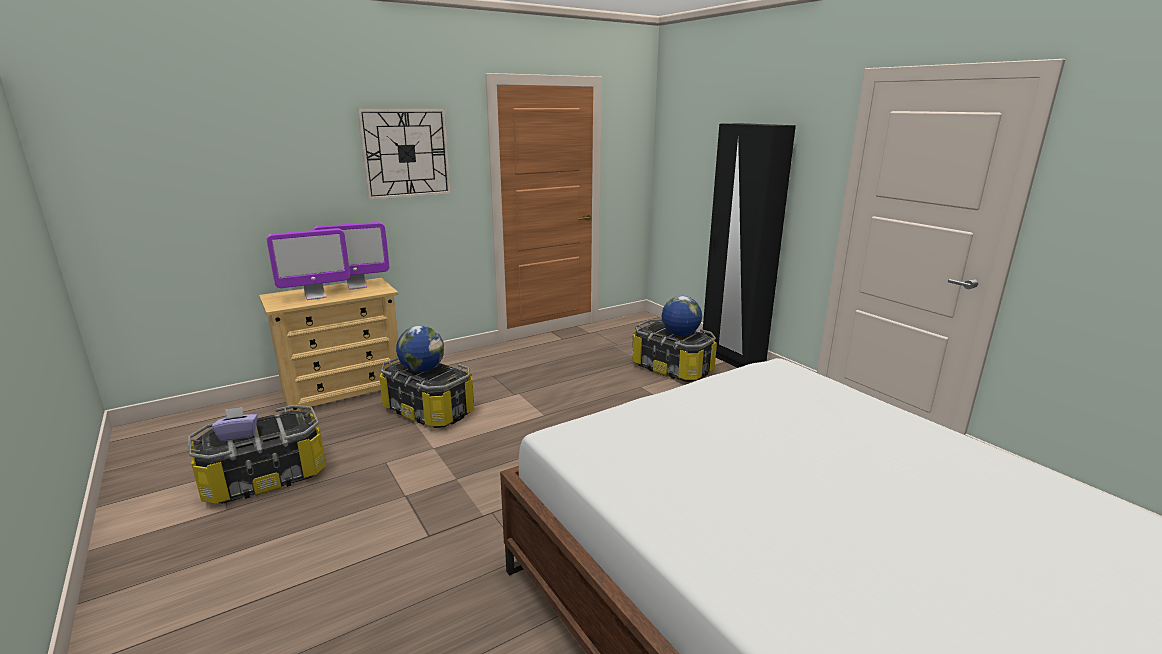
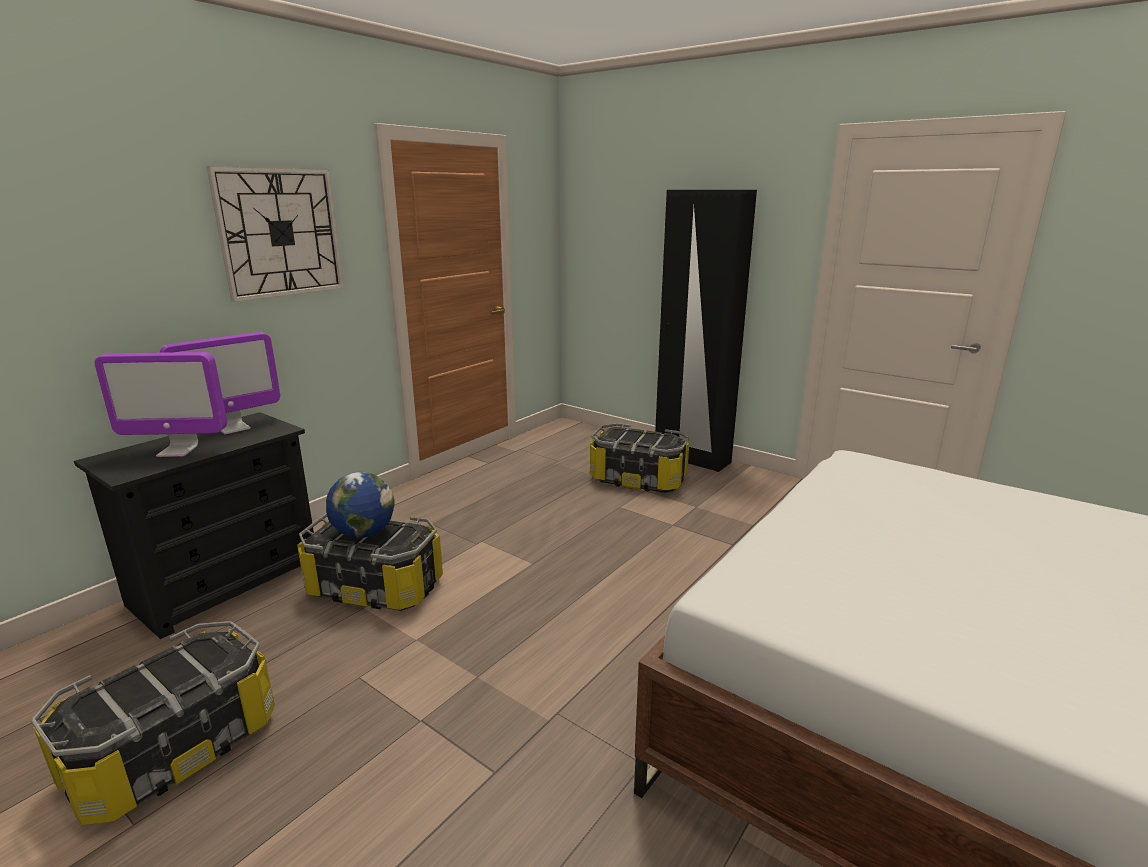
camera: 20 degrees left, 0 degrees up
purple tissue box [212,407,258,441] -> none
beige dresser [259,278,400,411] -> black dresser [74,412,314,639]
monitor [267,228,350,300] -> monitor turned 45 degrees clockwise [95,352,227,457]
globe [662,296,702,336] -> none

